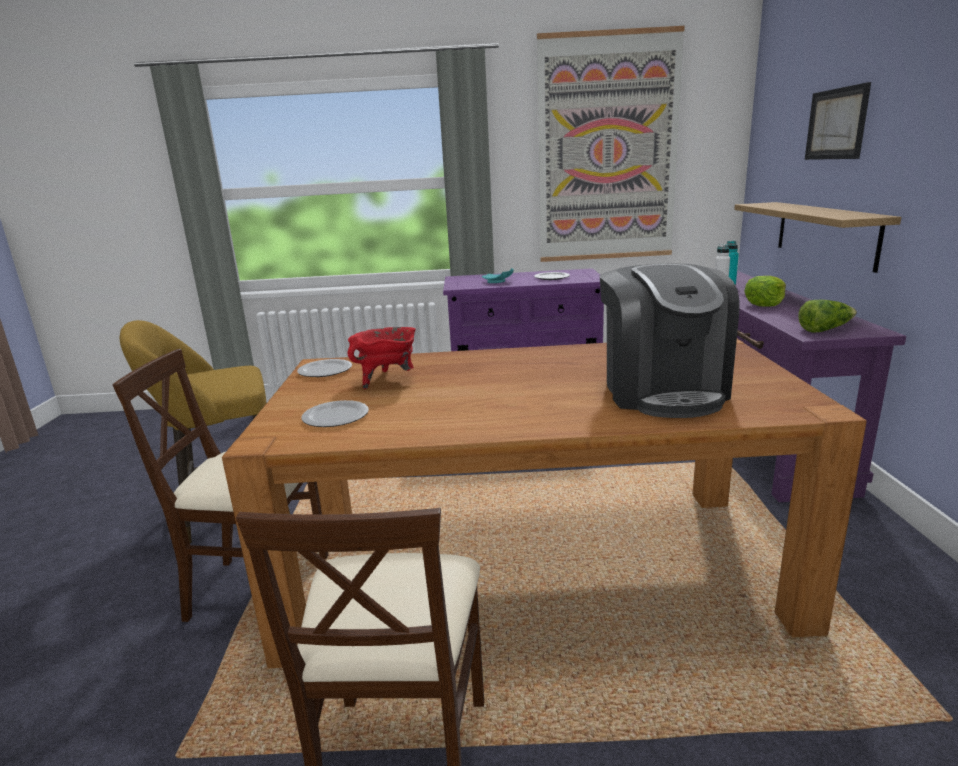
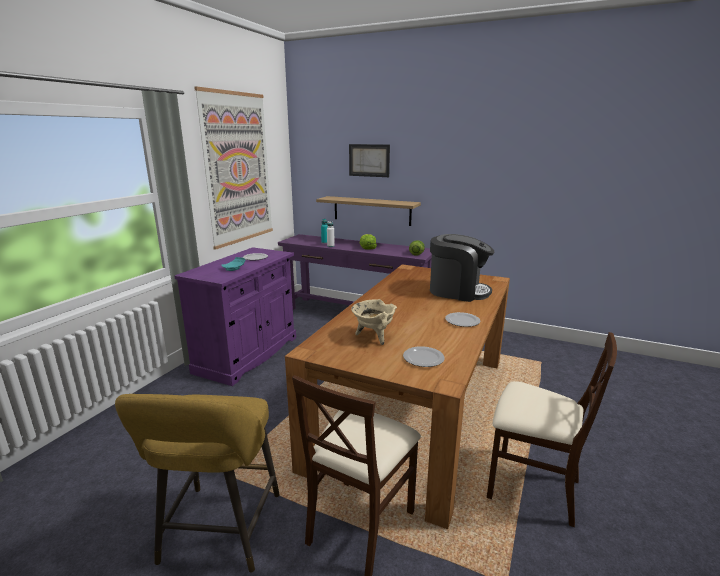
camera: 65 degrees left, 0 degrees up
plate [297,359,352,377] -> plate moved to [445,312,480,327]
red cooking pot [347,327,416,389] -> beige cooking pot [351,299,397,345]

